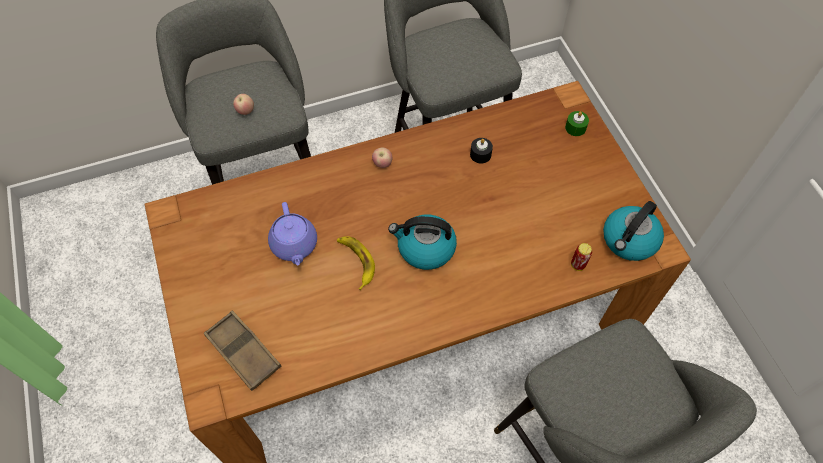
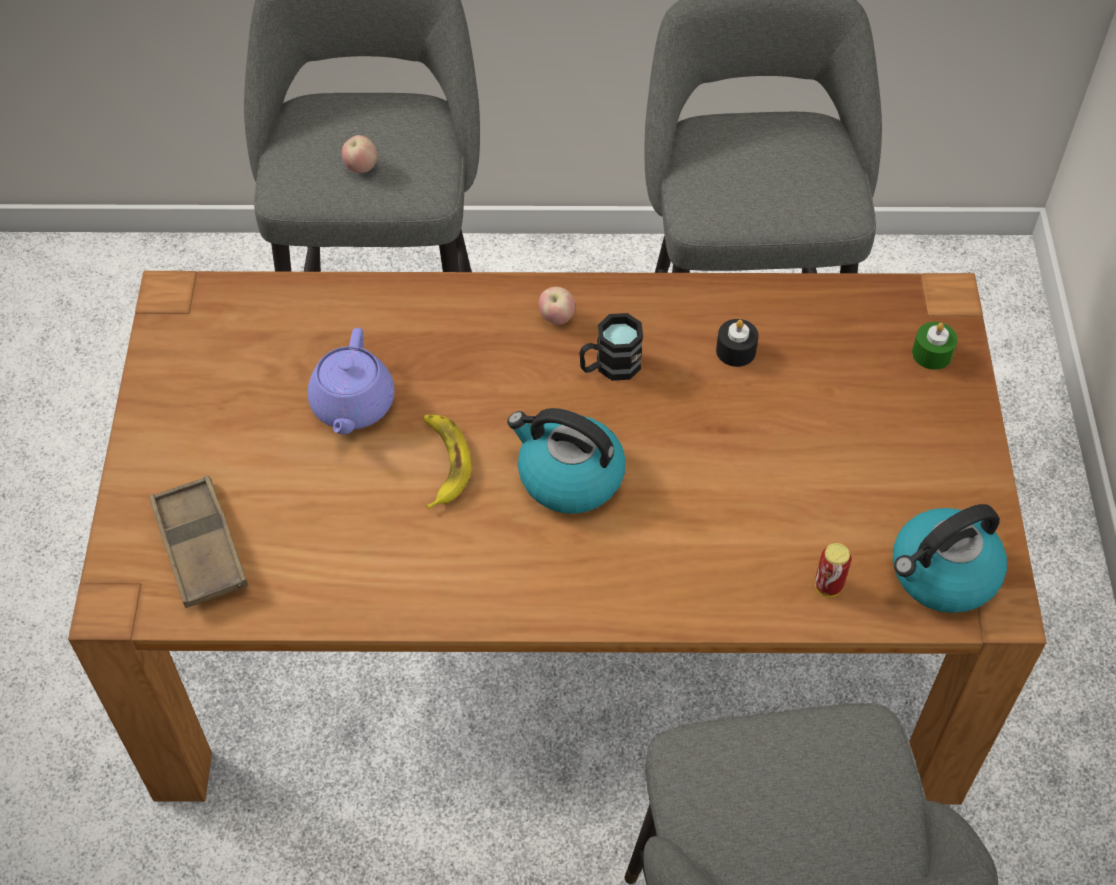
camera: 20 degrees right, 5 degrees down
none -> black mug [579,313,643,381]

